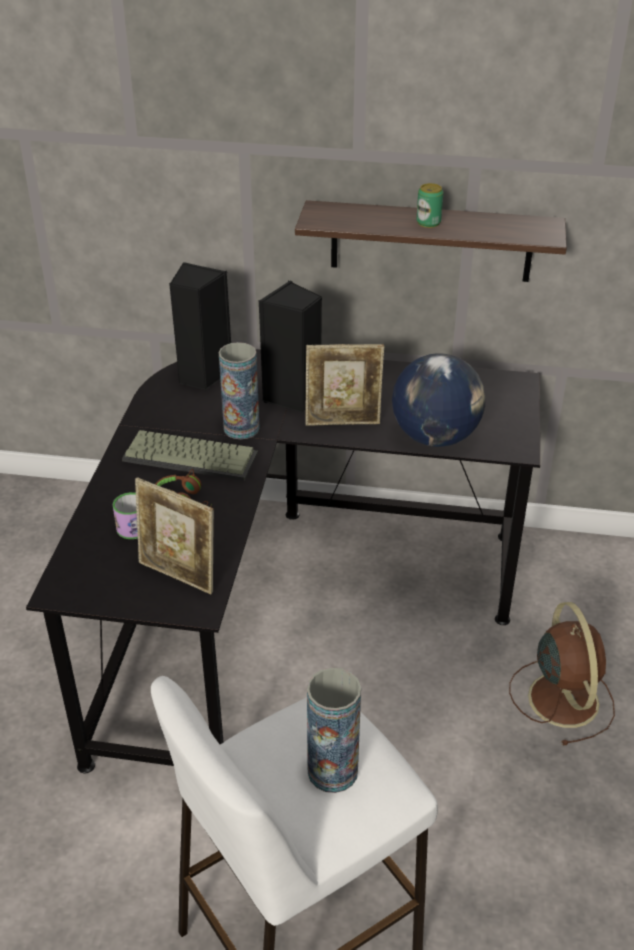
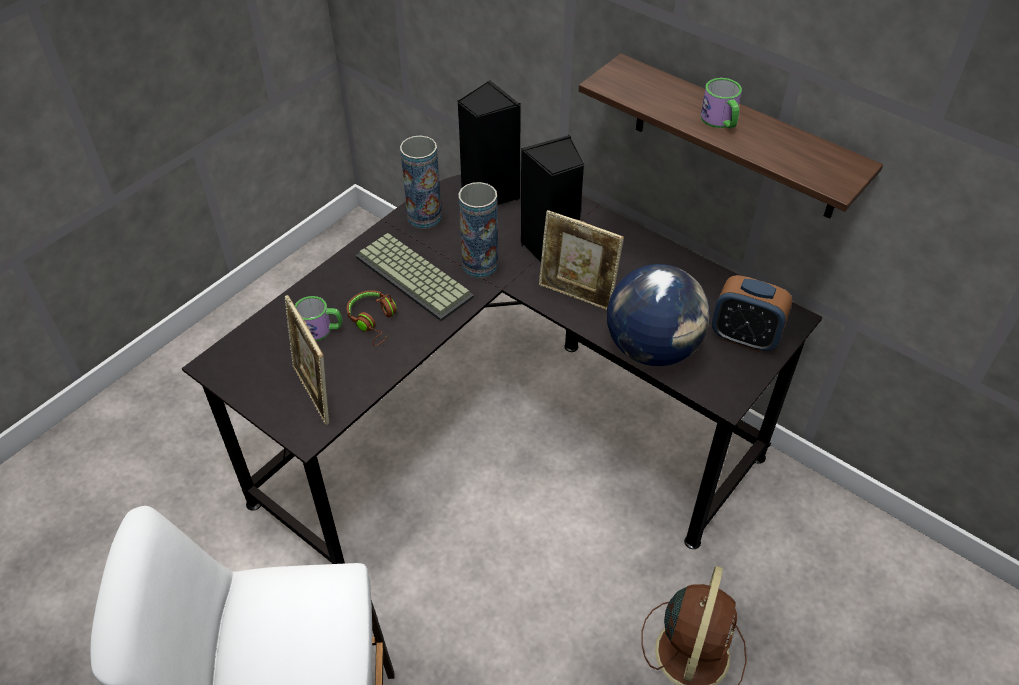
camera: 30 degrees right, 10 degrees up
vase [307,668,361,793] -> vase moved to [400,135,442,229]
can [417,183,443,228] -> mug [700,78,742,129]
none -> alarm clock [712,275,792,352]

